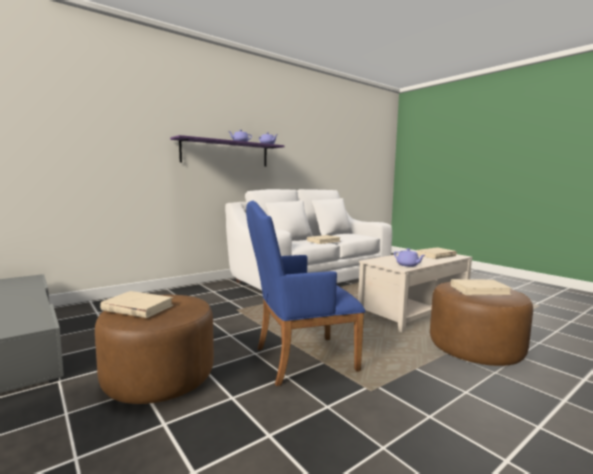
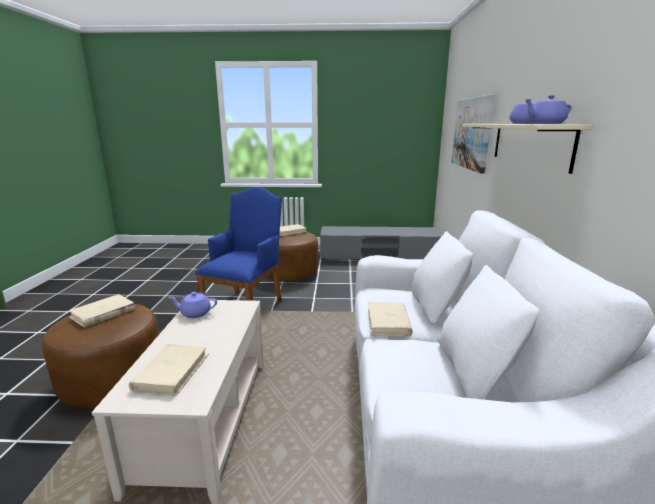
camera: 130 degrees right, 10 degrees up
purple shelf [170,135,284,167] -> beige shelf [462,124,593,174]
none -> picture [451,94,495,174]

